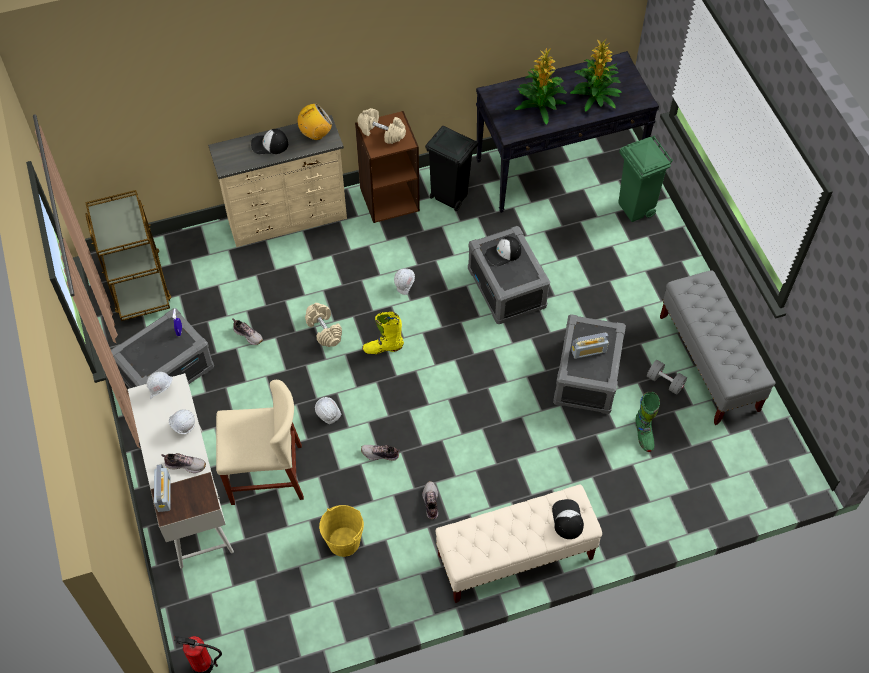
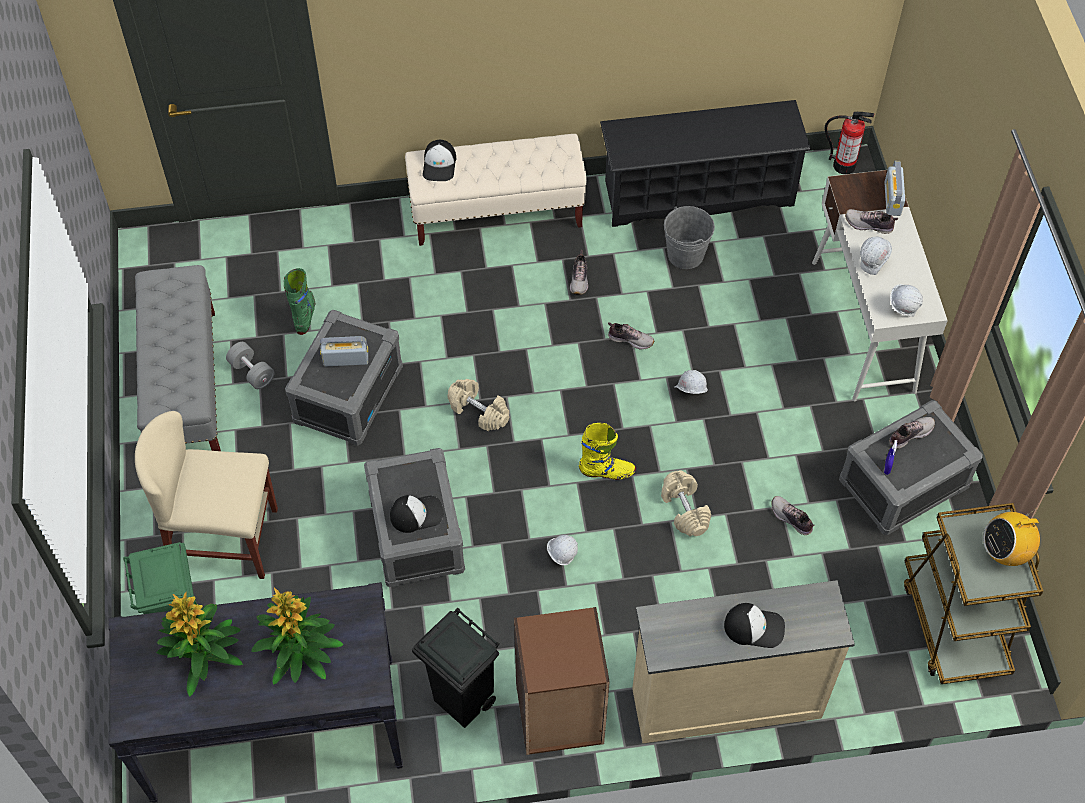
camera: 170 degrees left, 0 degrees up
beige chair [216,380,304,505] -> beige chair moved to [135,411,278,579]
radio [298,103,333,140] -> radio moved to [983,510,1040,566]
yellow bucket [319,505,364,557] -> grey bucket [664,206,715,269]
beige dumbbell [357,108,406,144] -> beige dumbbell moved to [447,379,509,431]
none -> black shoe rack [600,100,811,227]
none -> shoe [889,417,935,449]

